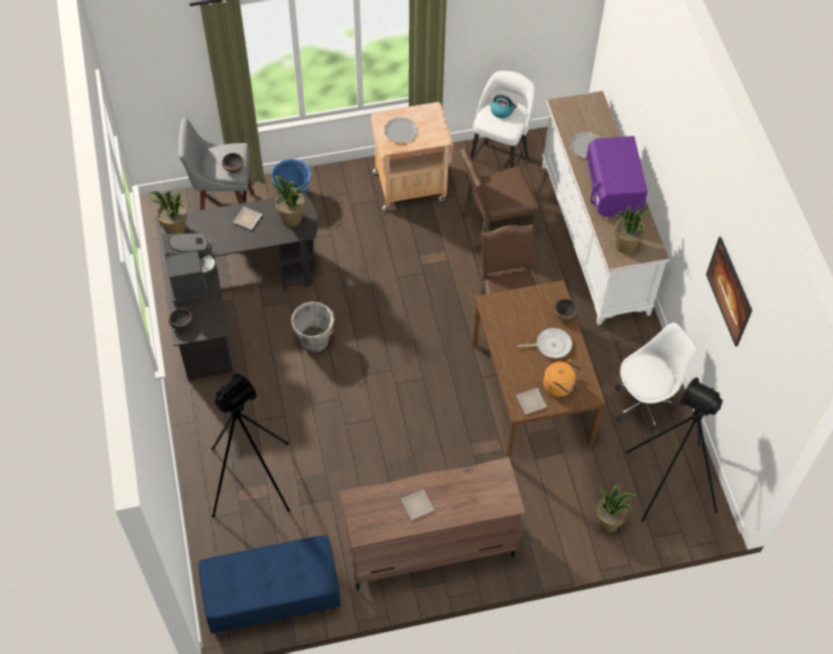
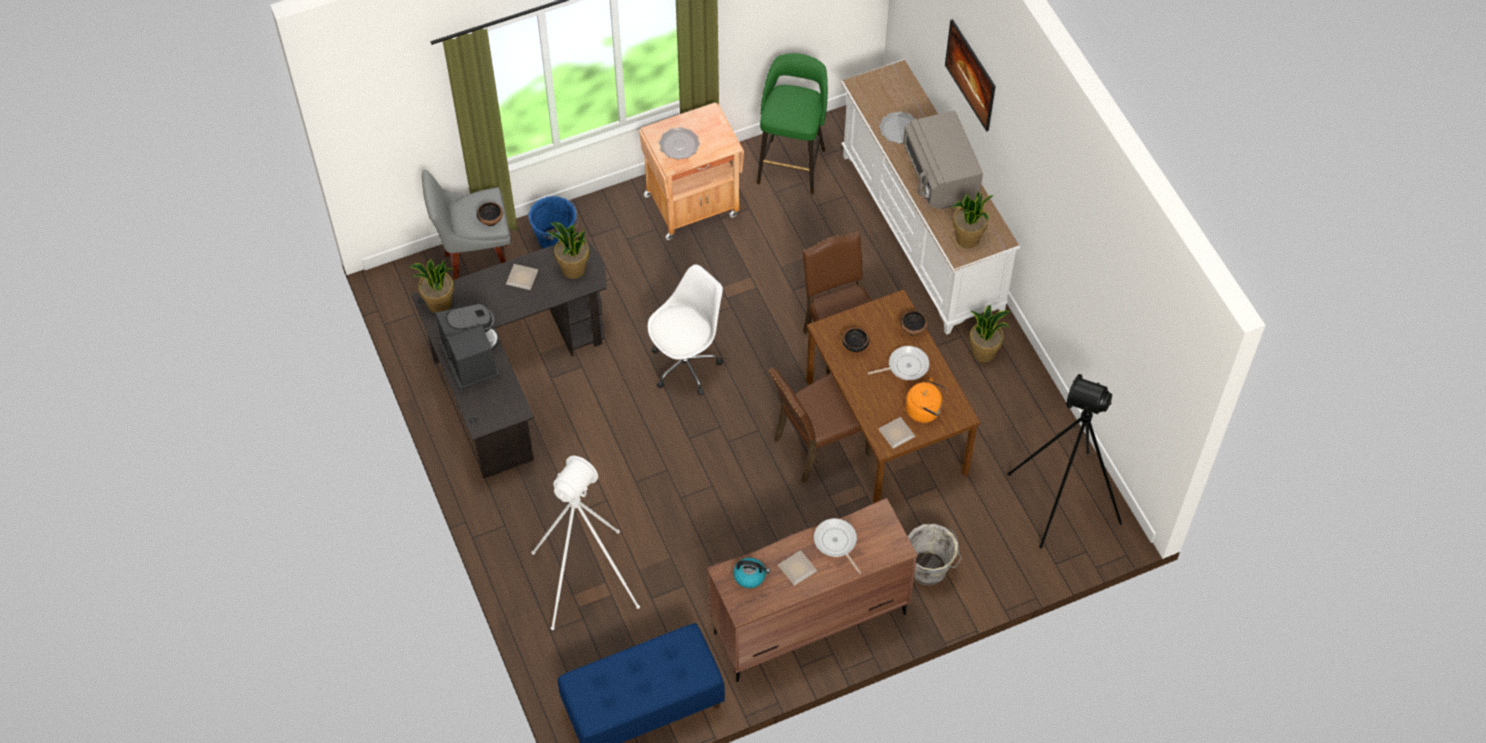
camera: 10 degrees left, 0 degrees up
bowl [169,309,192,330] -> bowl moved to [842,328,870,352]
black floor lamp [212,373,290,517] -> white floor lamp [531,456,640,630]
grey bucket [291,302,335,353] -> grey bucket moved to [908,524,962,586]
brown chair [460,148,540,251] -> brown chair moved to [768,367,872,483]
white stool [467,71,535,177] -> green stool [757,53,828,195]
kettle [490,95,517,118] -> kettle moved to [733,558,770,588]
purple microwave [586,136,648,218] -> grey microwave [903,110,983,209]
potted plant [596,484,636,533] -> potted plant moved to [969,305,1010,362]
white office chair [615,323,697,434] -> white office chair moved to [648,264,723,395]
picture [706,237,752,347] -> picture moved to [945,19,996,132]
none -> frying pan [814,518,861,574]

